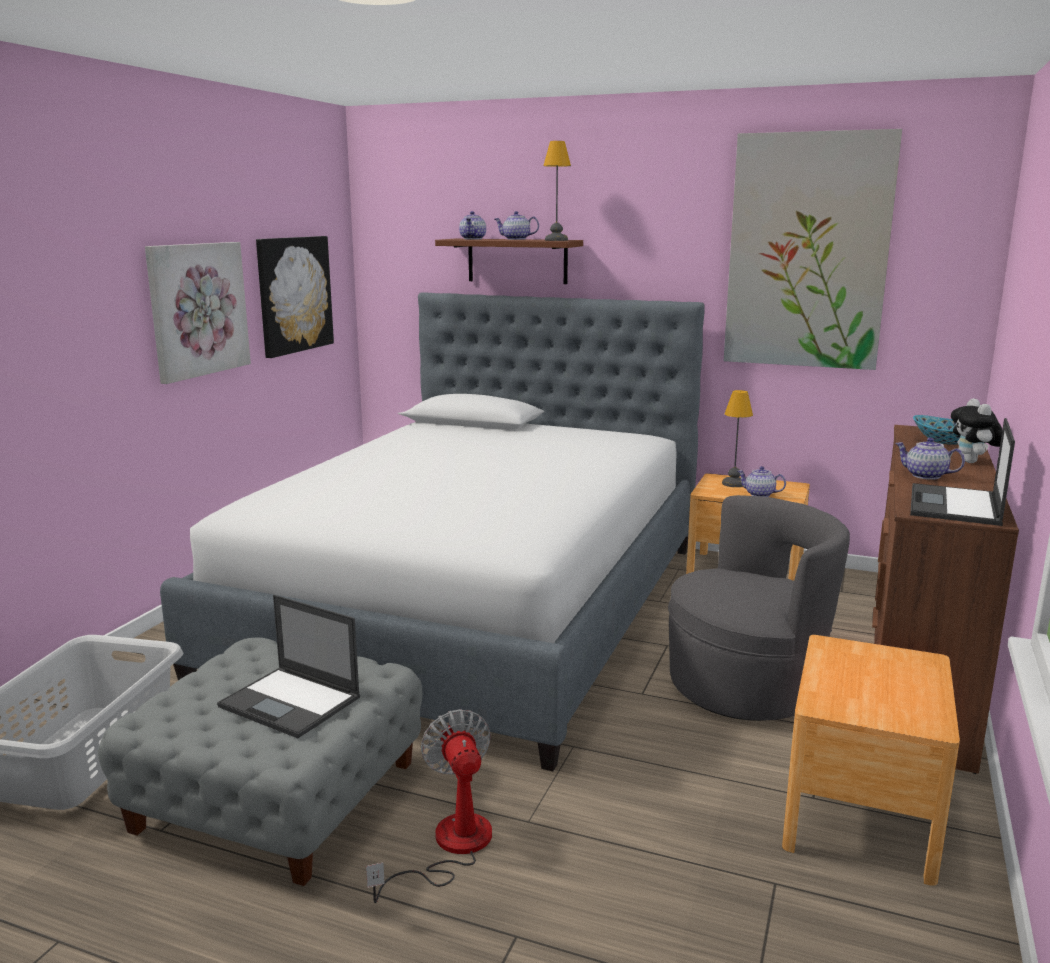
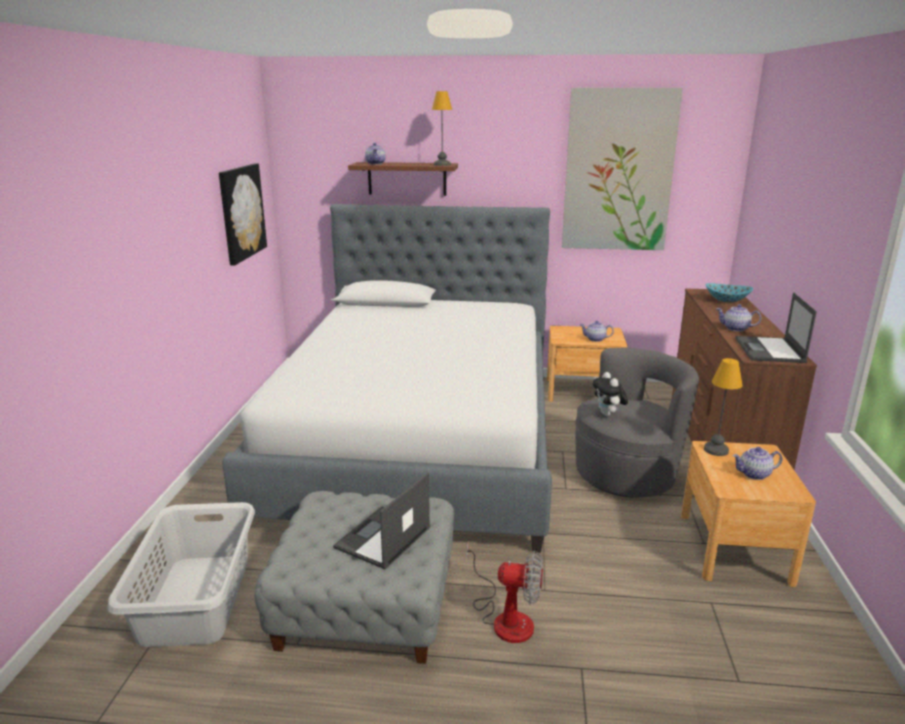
camera: 15 degrees left, 5 degrees up
picture [145,242,251,384] -> none
laptop [217,595,360,738] -> laptop turned 105 degrees clockwise [333,472,431,569]
fan [366,709,492,903] -> fan turned 135 degrees clockwise [466,541,543,643]
teapot [494,211,539,240] -> teapot moved to [732,447,782,480]
table lamp [722,390,753,487] -> table lamp moved to [704,358,743,456]
plush toy [951,398,1002,463] -> plush toy moved to [593,372,628,416]

